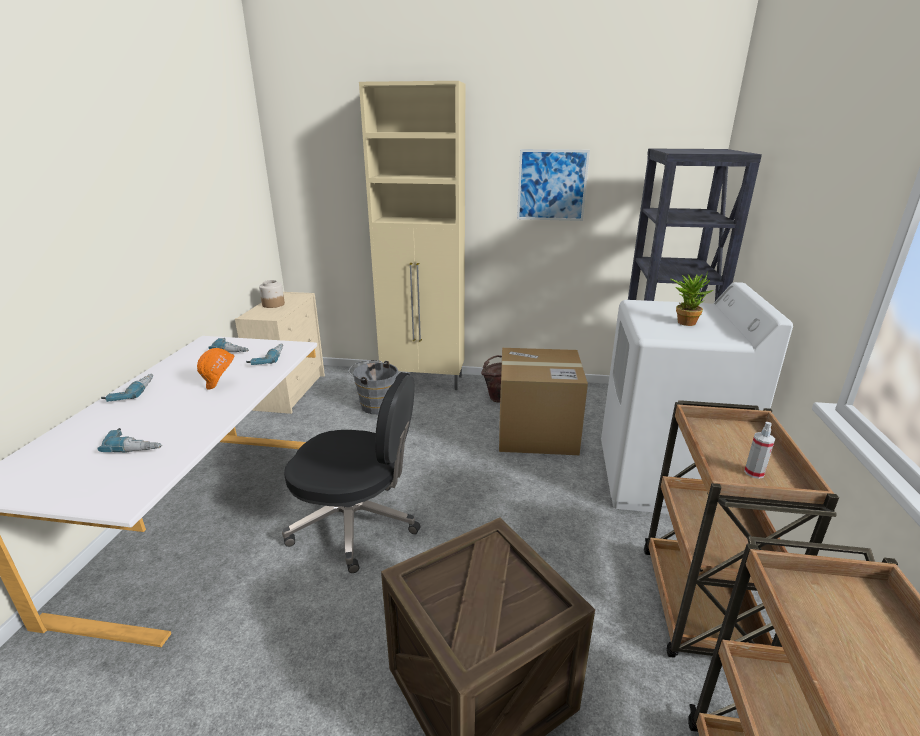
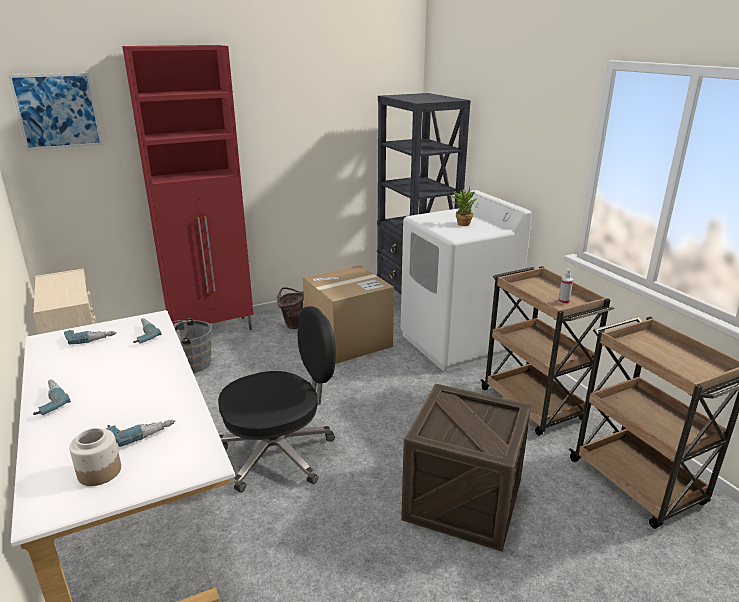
camera: 35 degrees left, 0 degrees up
orange hard hat [197,348,234,390] -> none
jar [259,280,285,308] -> jar moved to [69,428,121,486]
beige cabinet [359,81,465,390] -> red cabinet [122,45,254,330]
picture [517,149,590,221] -> picture moved to [8,73,103,151]

